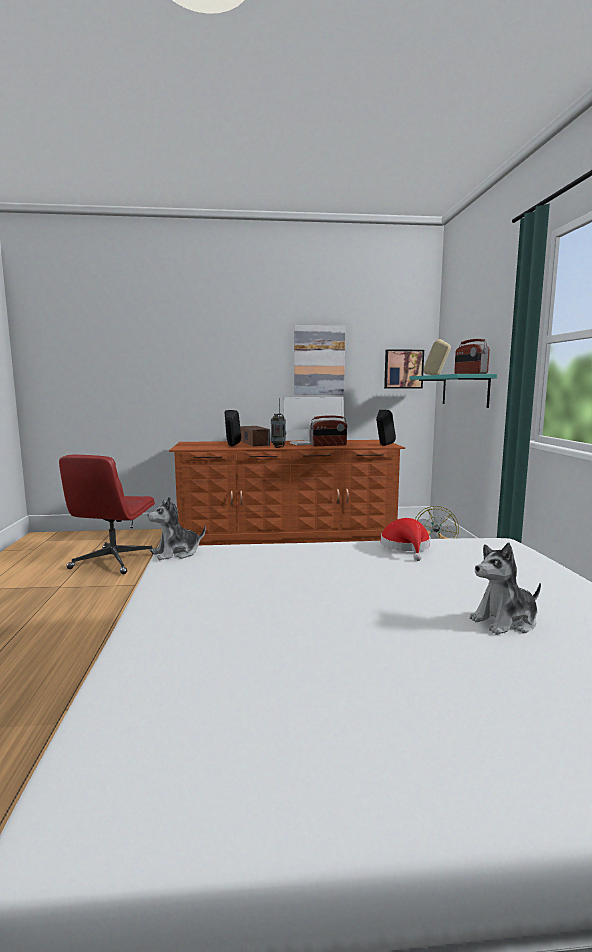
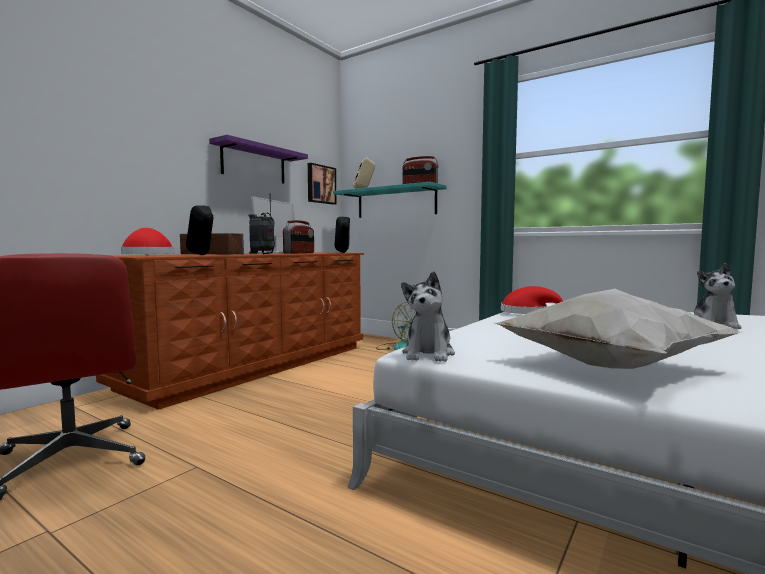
camera: 50 degrees left, 5 degrees down
picture [294,325,345,395] -> purple shelf [209,135,308,184]
none -> red hat [121,228,173,255]
none -> white pillow [494,289,743,369]

